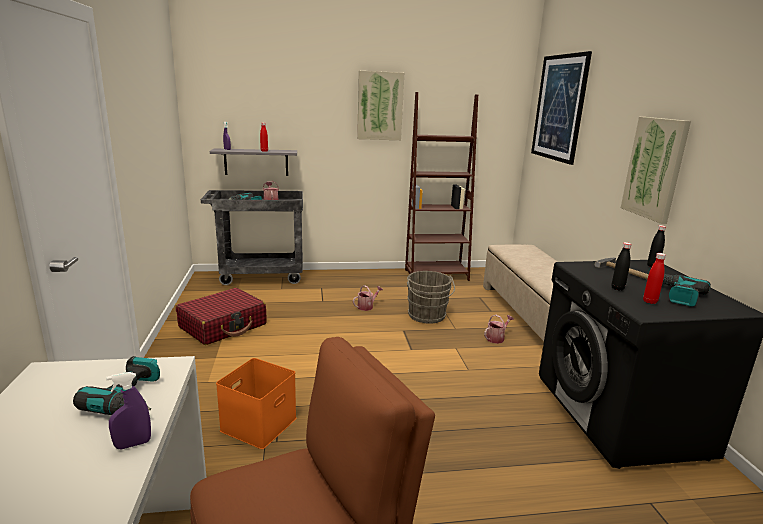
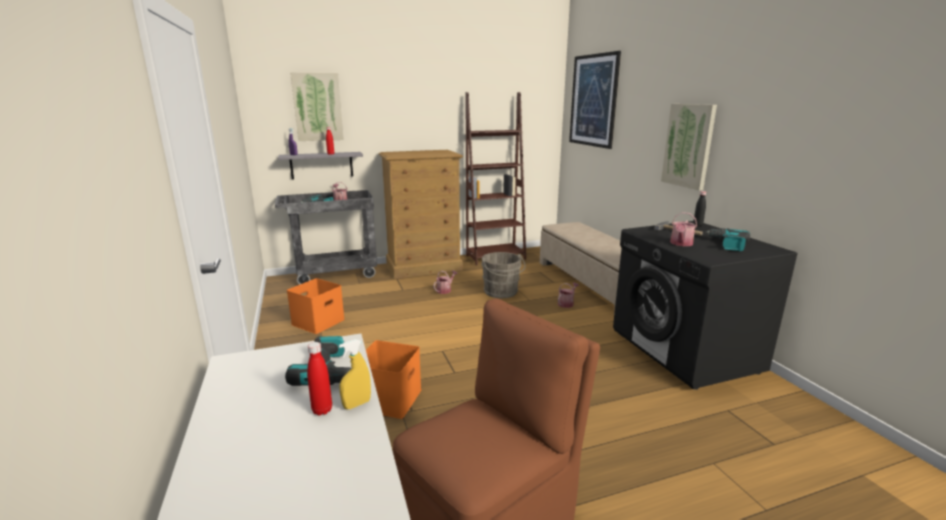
camera: 10 degrees left, 0 degrees up
purple spray bottle [106,372,151,449] -> yellow spray bottle [339,339,371,409]
red suitcase [176,288,267,345] -> orange storage box [287,278,345,334]
picture [357,71,404,140] -> picture moved to [290,72,344,141]
black bottle [611,242,631,291] -> watering can [670,212,697,246]
red bottle [643,253,666,304] -> red bottle moved to [307,342,332,416]
none -> brown dresser [379,150,463,279]

